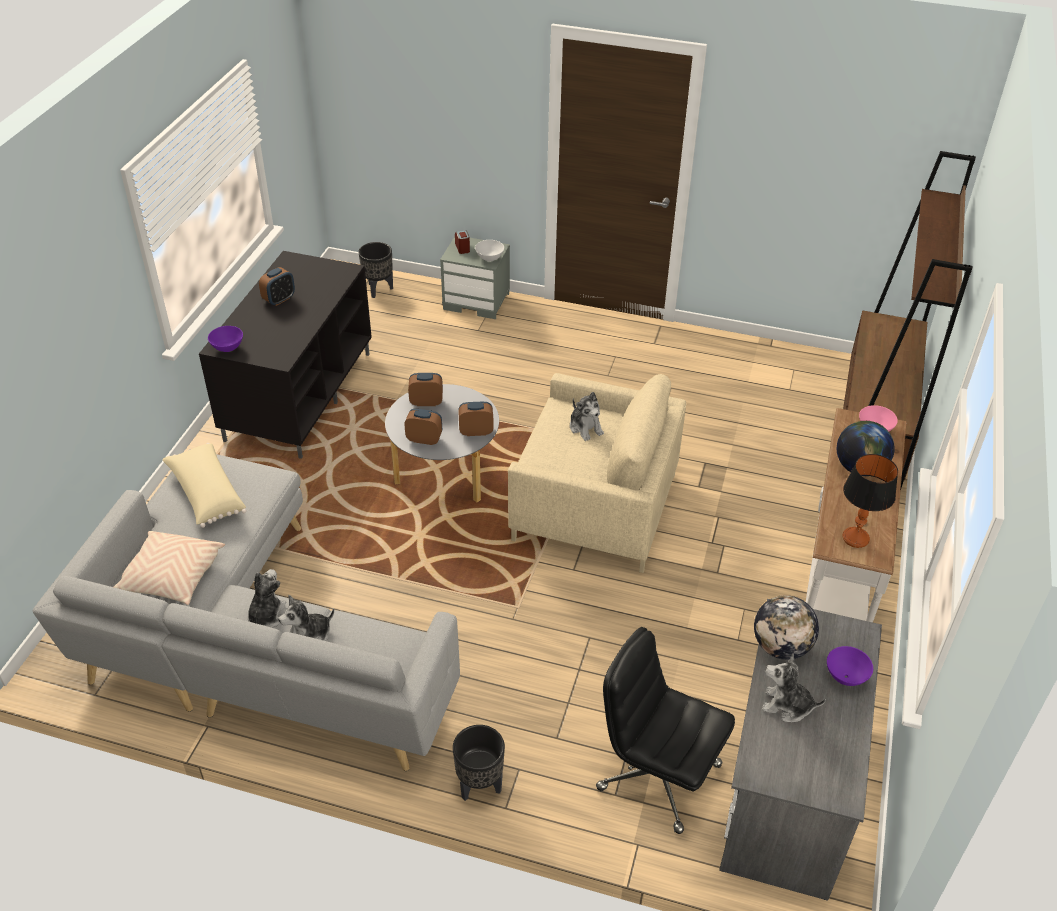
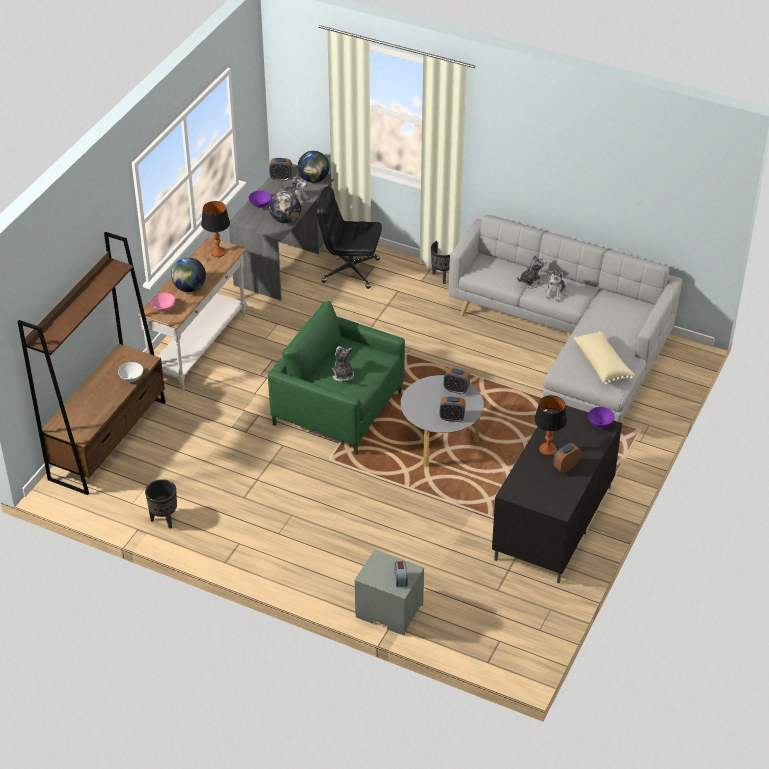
camera: 170 degrees left, 0 degrees up
beige pillow [114,531,225,605] -> none
black planter [358,242,393,298] -> black planter moved to [145,479,177,529]
alarm clock [458,402,494,436] -> alarm clock moved to [269,158,292,181]
white bowl [475,240,504,262] -> white bowl moved to [118,362,143,382]
beige armchair [508,373,686,573] -> green armchair [268,301,405,454]
black office chair [596,627,735,834] -> black office chair turned 150 degrees clockwise [317,187,382,289]
none -> globe [298,151,329,183]
none -> table lamp [534,395,567,456]

